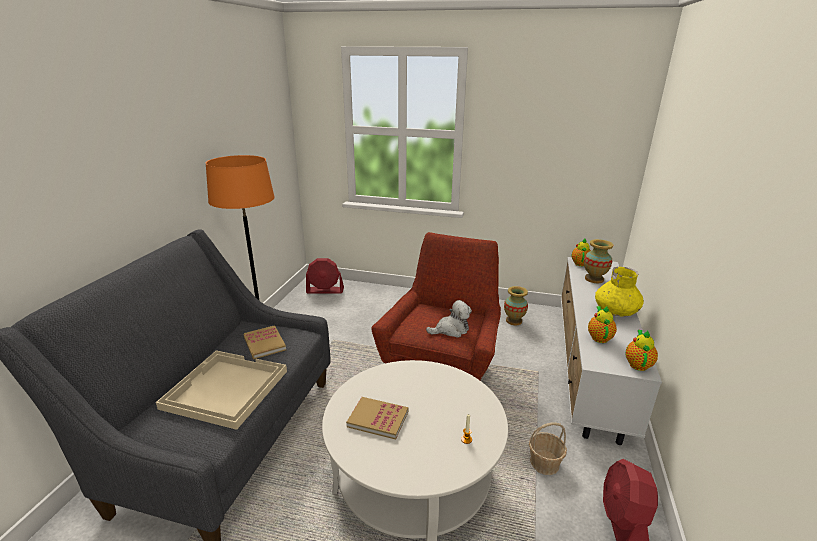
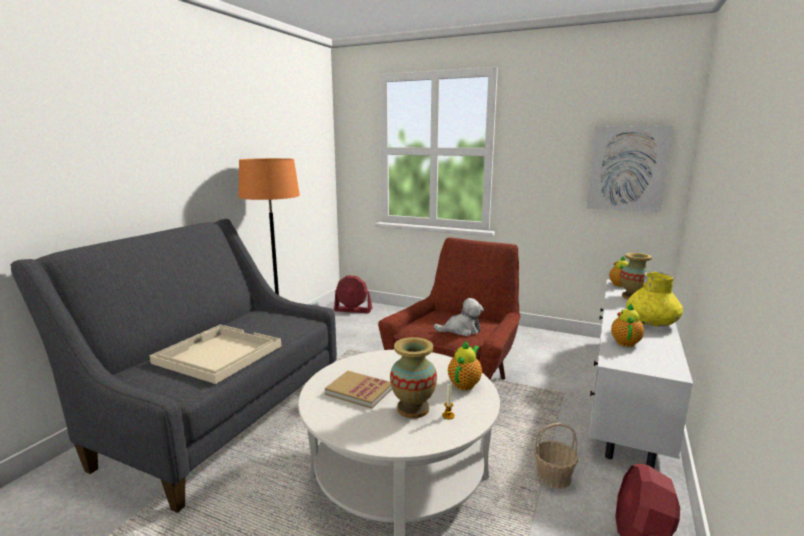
camera: 10 degrees right, 10 degrees down
book [243,325,286,359] -> none
vase [504,286,528,325] -> vase moved to [390,337,437,418]
teapot [625,330,658,371] -> teapot moved to [448,340,482,390]
none -> picture [586,126,673,212]

